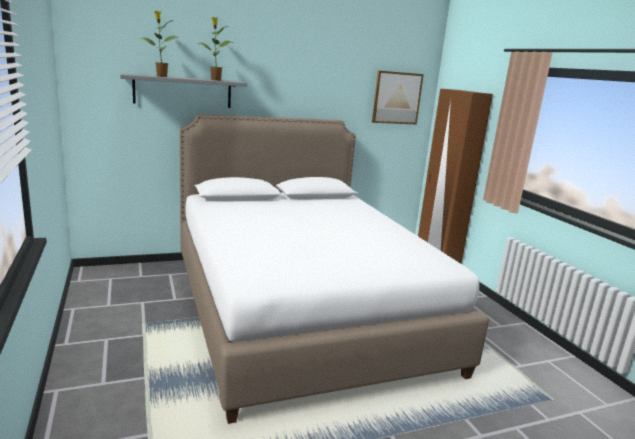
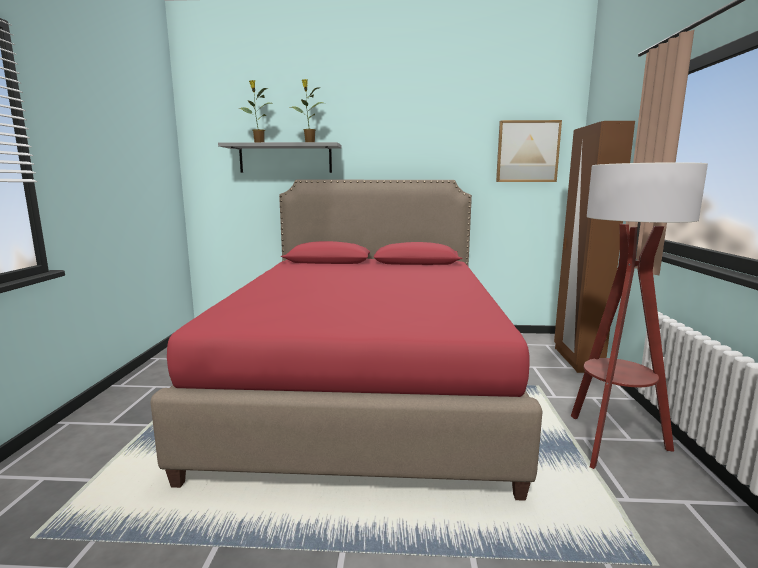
camera: 25 degrees right, 5 degrees down
white bed [180,114,489,424] -> red bed [150,180,543,501]
none -> floor lamp [571,162,708,469]

